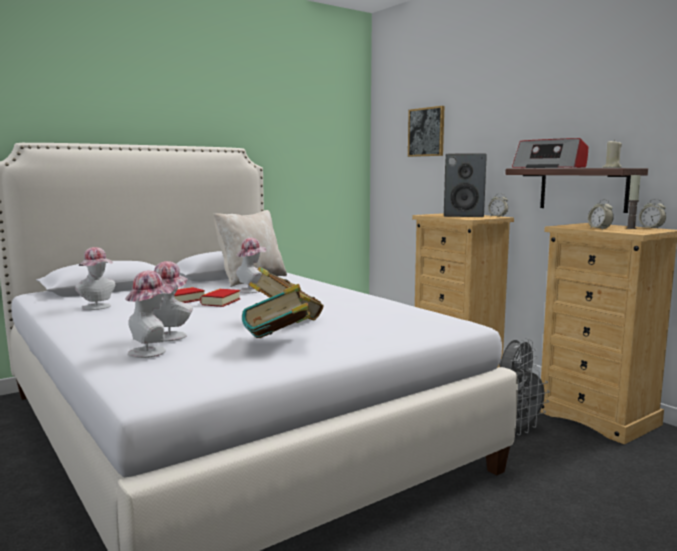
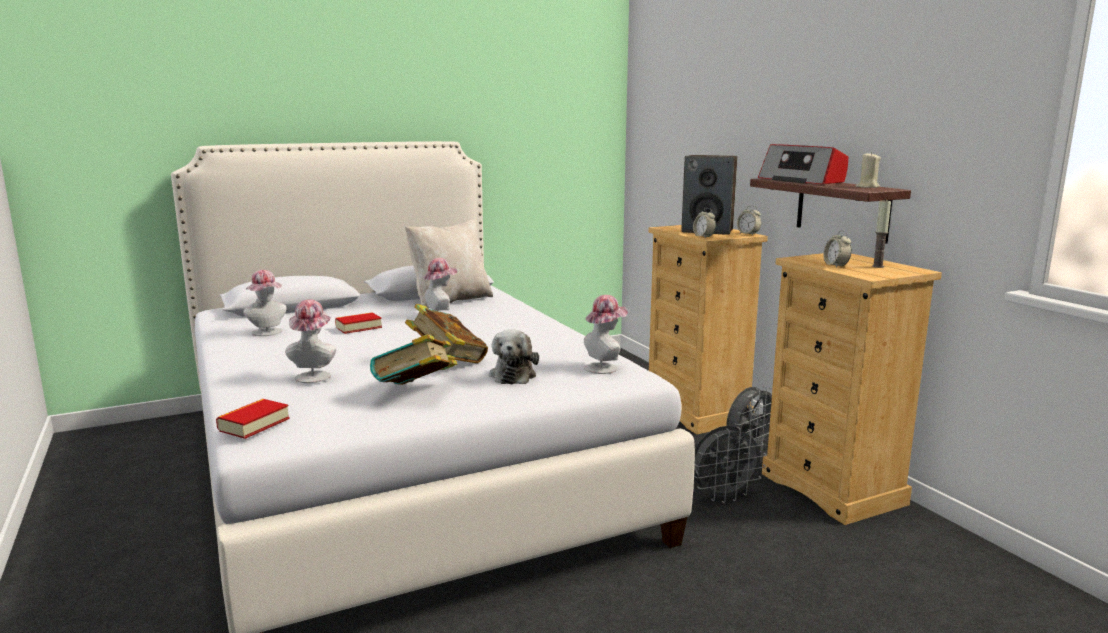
camera: 10 degrees right, 5 degrees up
hat [125,270,174,358] -> hat moved to [584,295,628,374]
book [200,289,240,307] -> book moved to [216,399,290,439]
picture [408,106,445,157] -> none
alarm clock [639,199,666,229] -> alarm clock moved to [693,208,716,238]
none -> plush toy [489,329,539,384]

